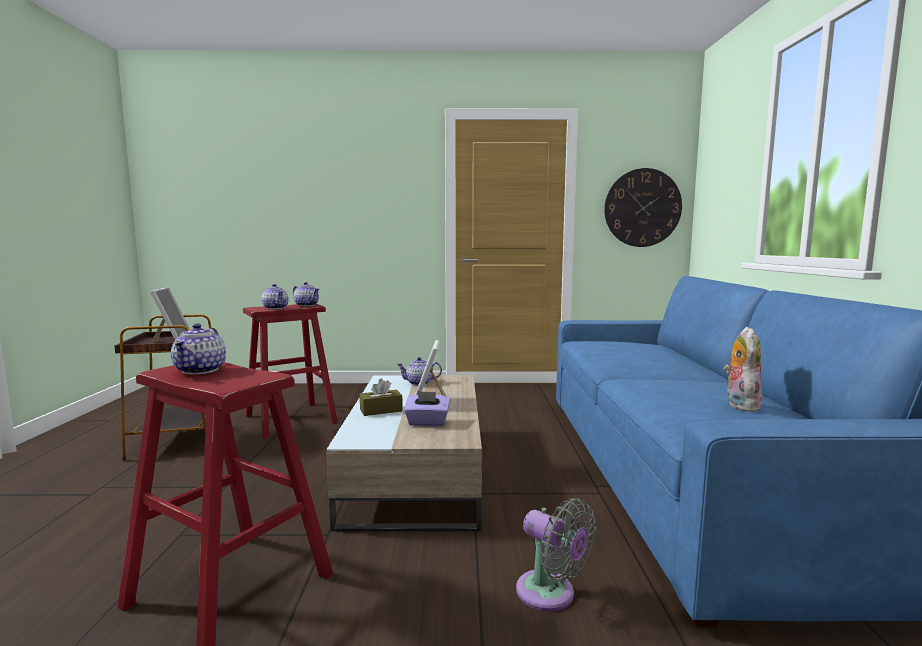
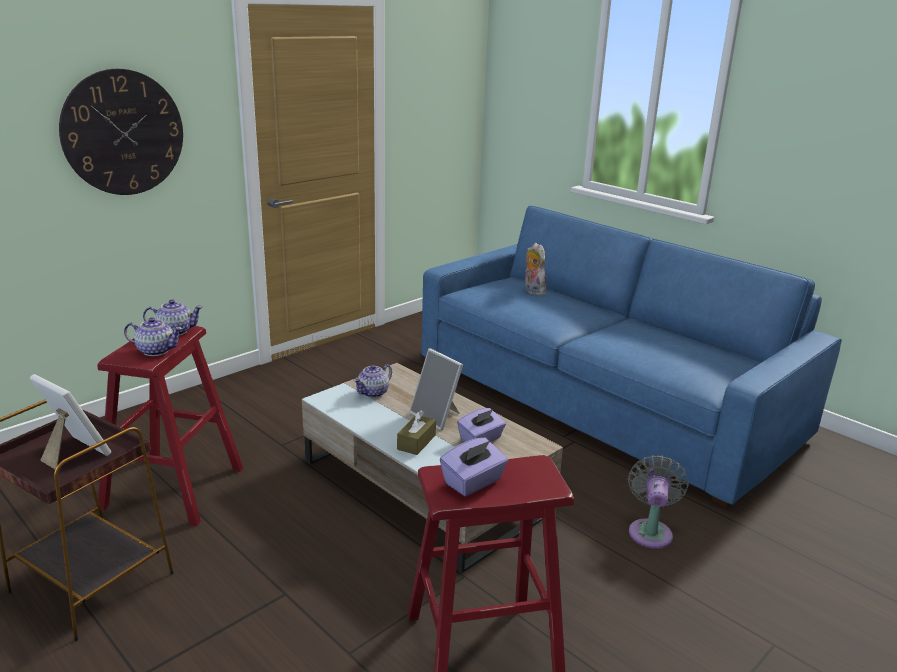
camera: 45 degrees left, 15 degrees up
teapot [171,323,226,374] -> purple tissue box [440,438,508,496]
grey fan [516,498,596,612] -> grey fan turned 75 degrees counterclockwise [628,455,689,549]
wall clock [604,168,682,247] -> wall clock moved to [59,69,183,195]
plush toy [723,327,762,412] -> plush toy moved to [525,243,546,296]

